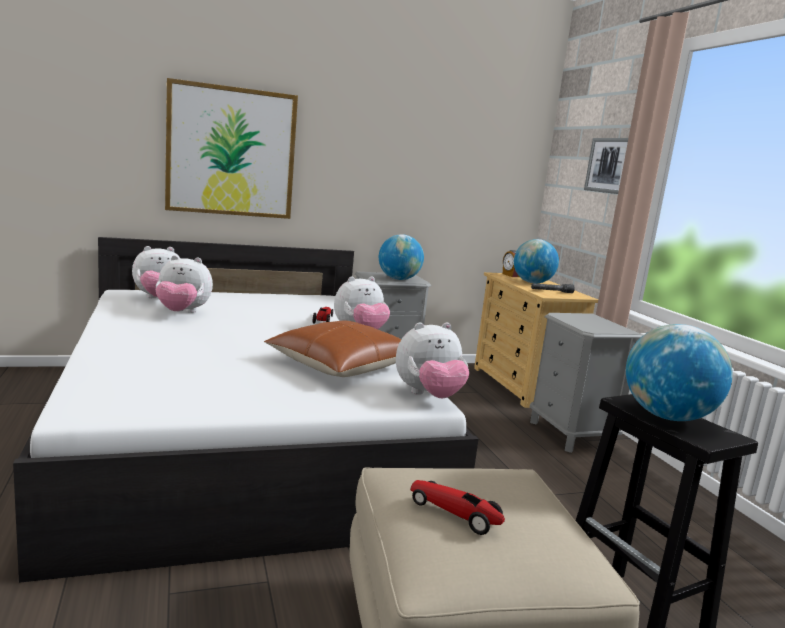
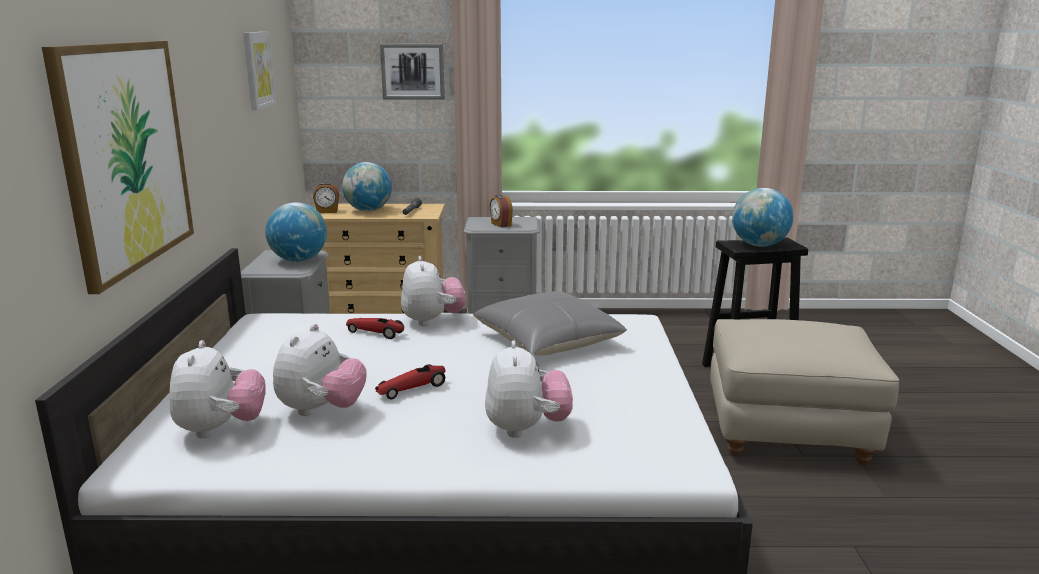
camera: 70 degrees left, 5 degrees up
brown pillow [264,320,401,377] -> grey pillow [473,291,627,356]
plush toy [396,322,469,399] -> plush toy moved to [485,341,573,438]
toy car [410,480,505,535] -> toy car moved to [375,364,445,399]
none -> picture [243,32,276,110]
none -> alarm clock [490,195,513,228]

